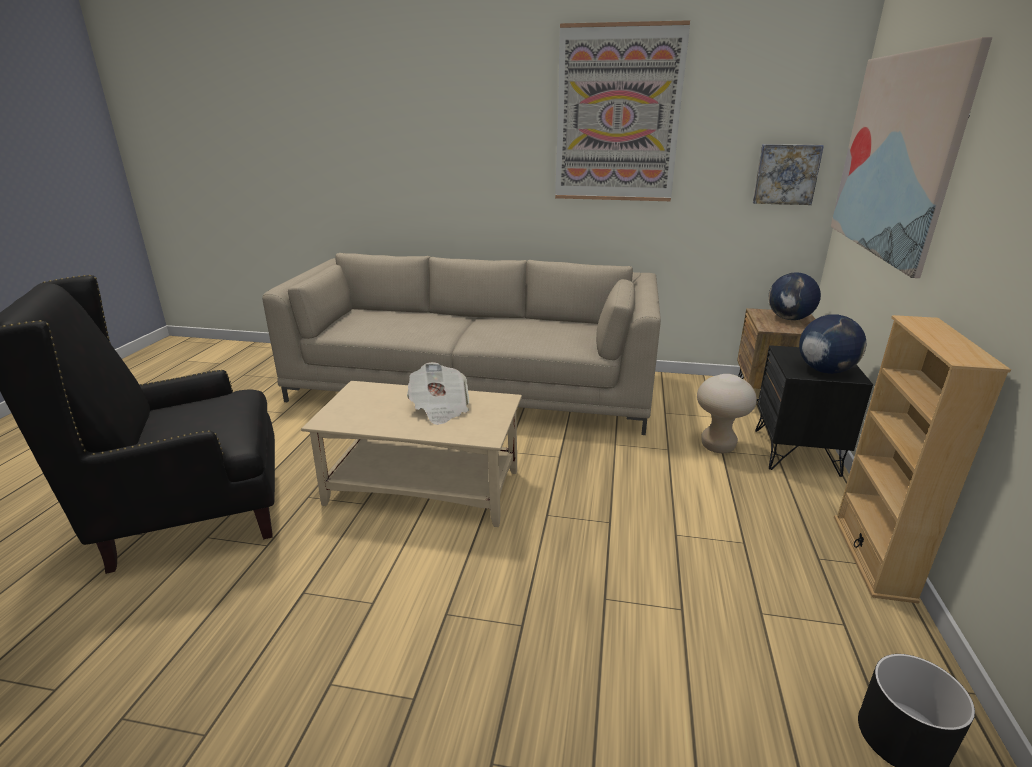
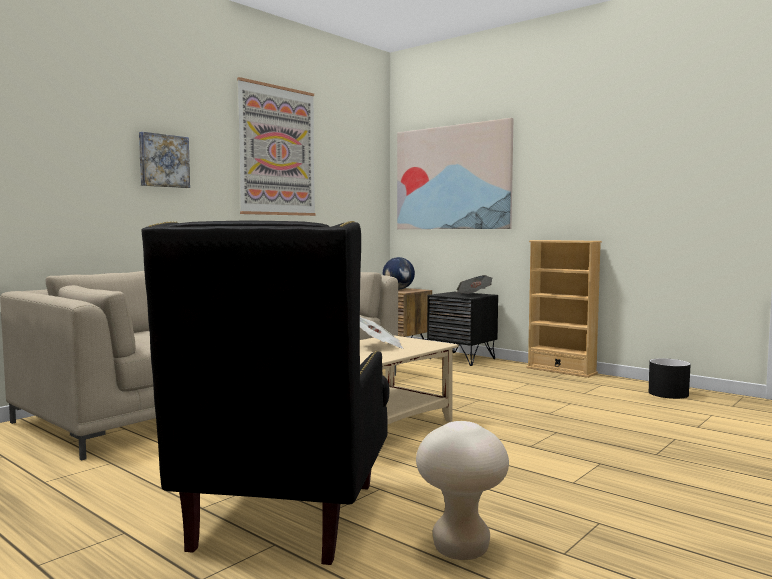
camera: 60 degrees left, 20 degrees down
beige stool [697,374,757,453] -> beige stool moved to [416,421,509,560]
picture [753,144,824,205] -> picture moved to [139,132,190,188]
globe [799,314,866,374] -> newspaper [457,275,493,294]

